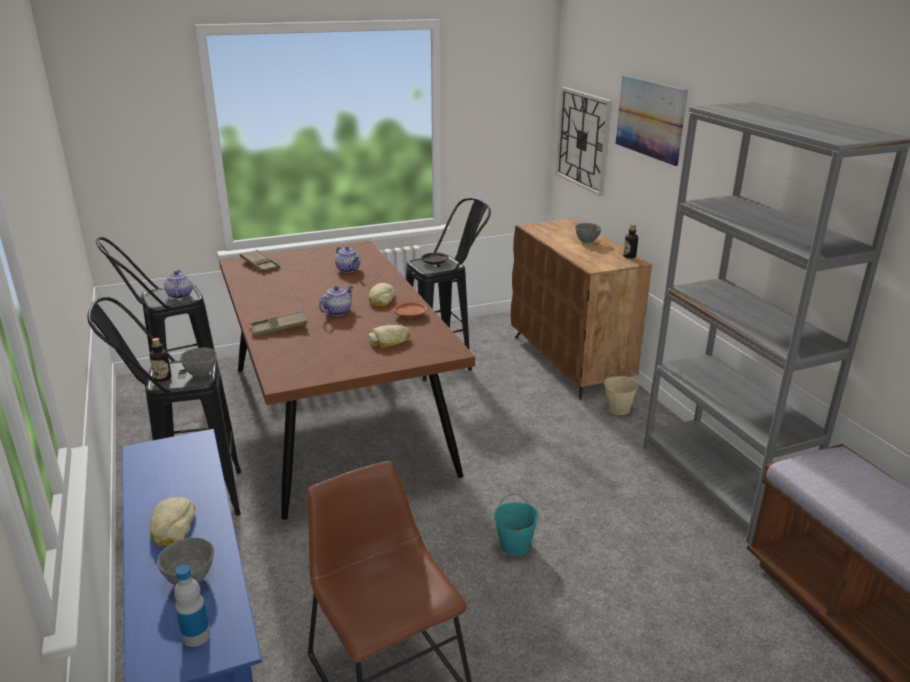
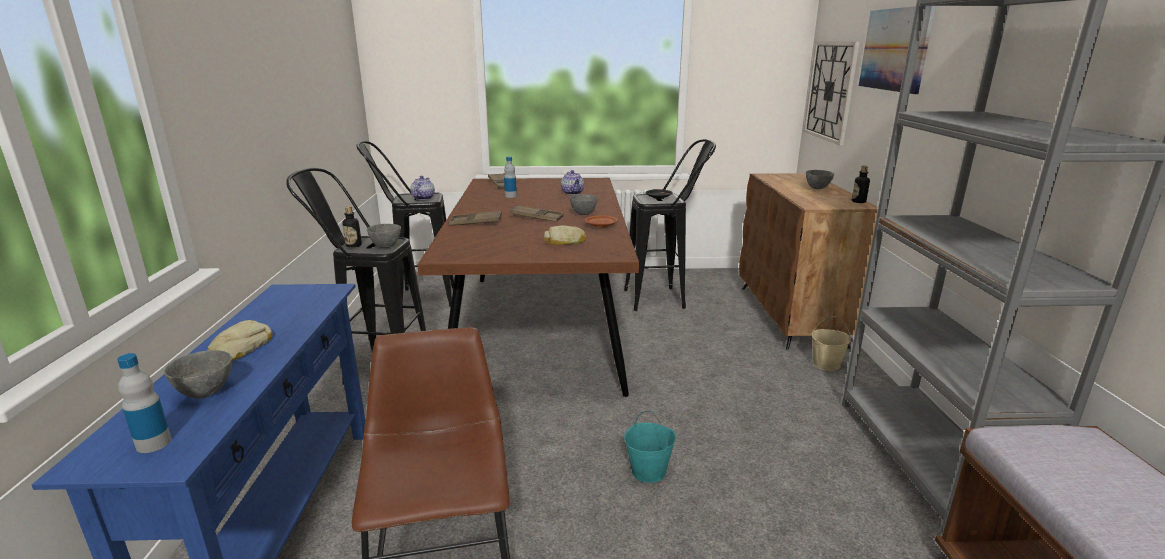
camera: 20 degrees right, 5 degrees down
teapot [319,286,354,316] -> brown tray [510,205,564,222]
bread [369,283,395,307] -> grey bowl [570,194,598,215]
none -> bottle [504,156,517,198]

